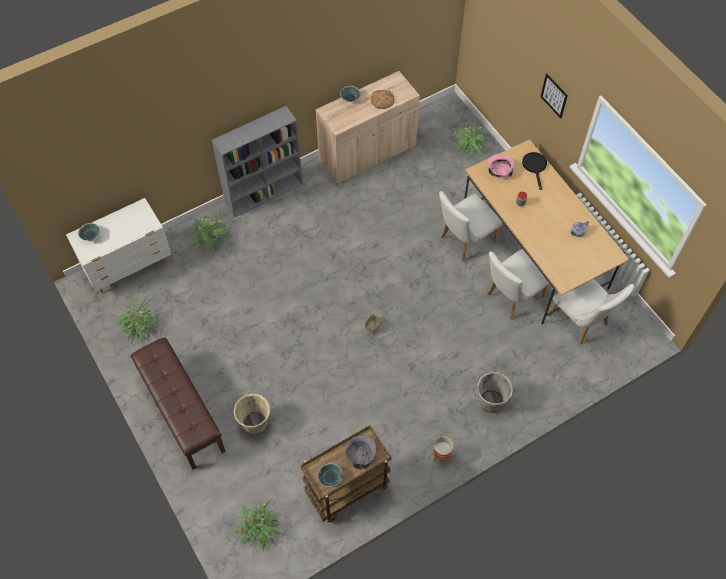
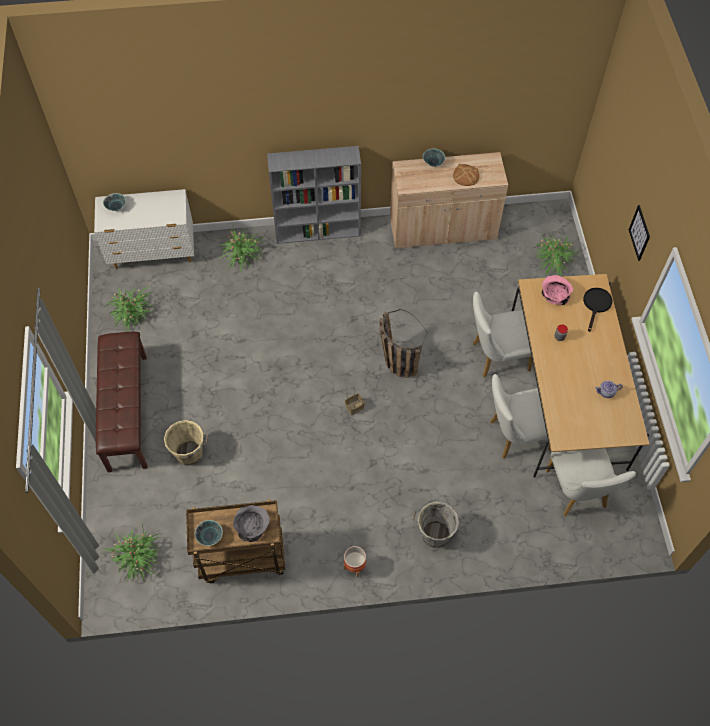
camera: 25 degrees right, 0 degrees up
none -> basket [379,309,428,378]

